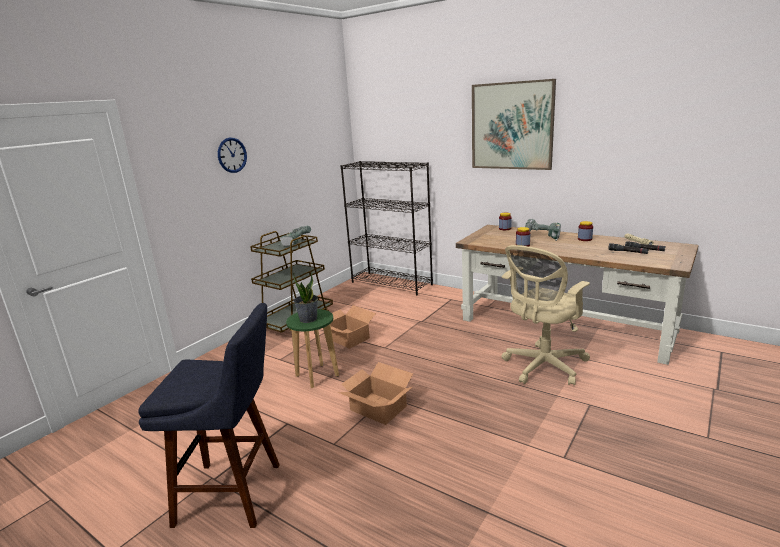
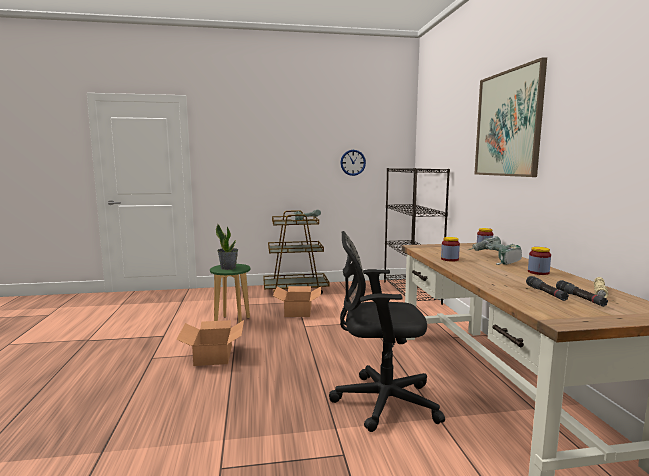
camera: 45 degrees right, 10 degrees down
blue stool [138,303,280,528] -> none
wall clock [218,137,247,173] -> wall clock moved to [340,150,366,176]
beige office chair [501,245,590,386] -> black office chair [329,231,445,432]

